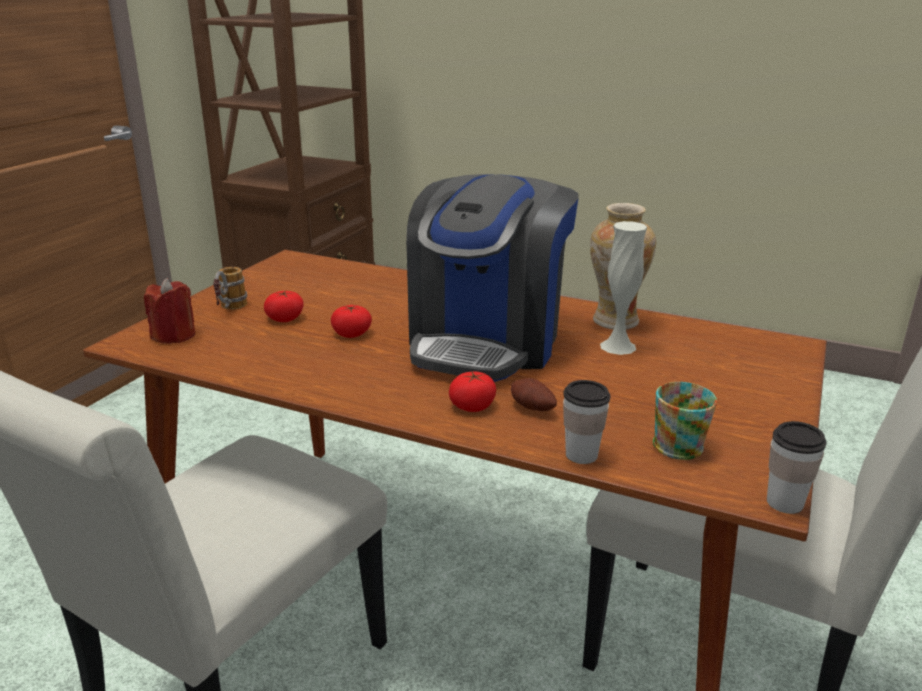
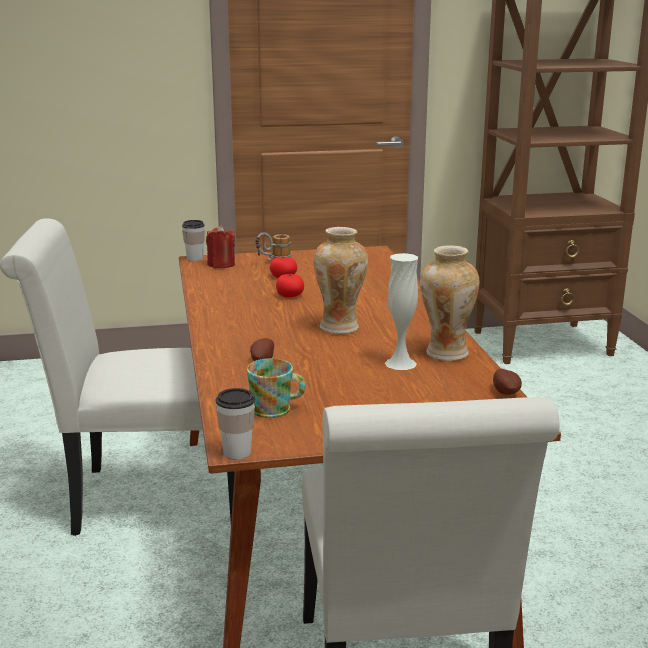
camera: 55 degrees right, 5 degrees down
coffee machine [406,174,579,382] -> vase [314,227,368,334]
tomato [449,372,496,412] -> none
cup [563,380,610,464] -> cup moved to [182,220,205,261]
none -> potato [493,369,522,395]

